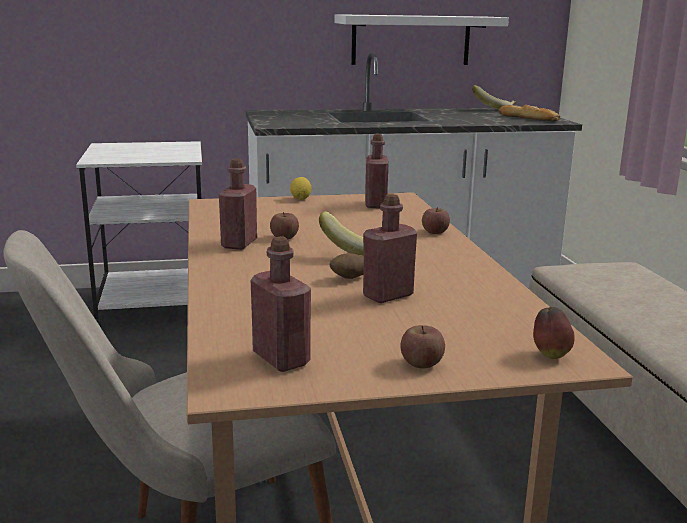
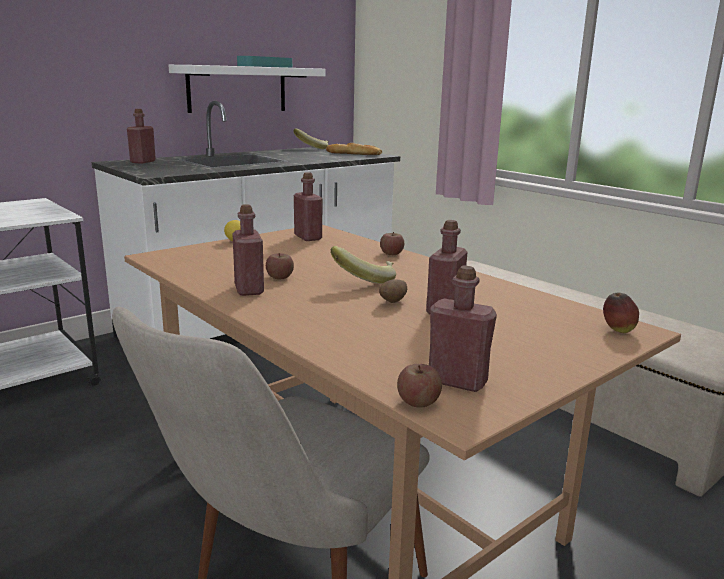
camera: 30 degrees left, 0 degrees up
apple [400,325,445,368] -> apple moved to [397,364,442,408]
none -> red bottle [127,109,156,164]
none -> turquoise tray [237,56,292,68]

